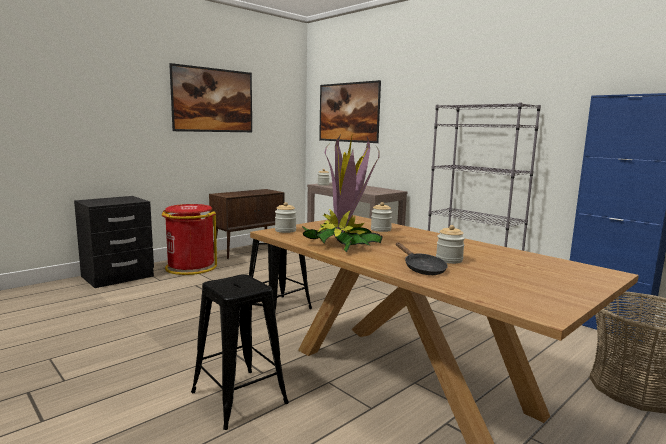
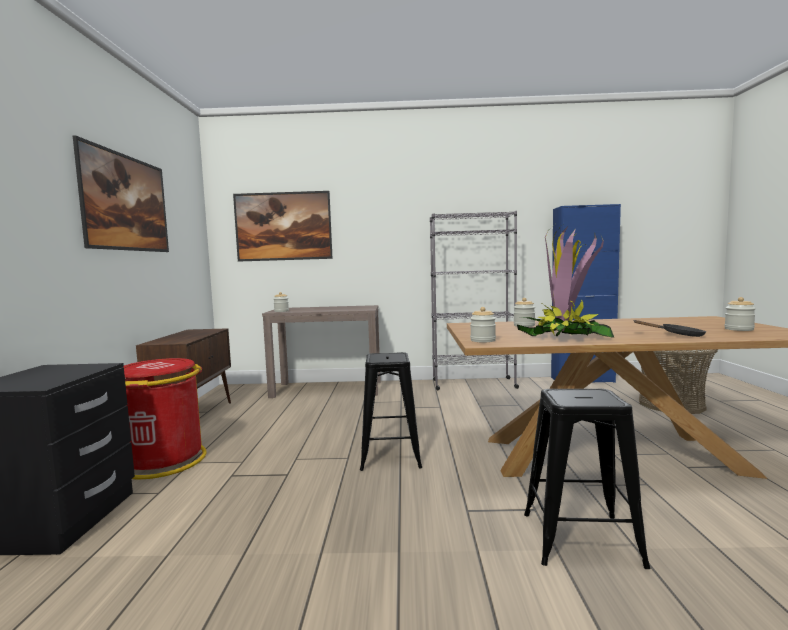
camera: 45 degrees left, 5 degrees down
jar [436,225,465,264] -> jar moved to [724,297,756,331]

